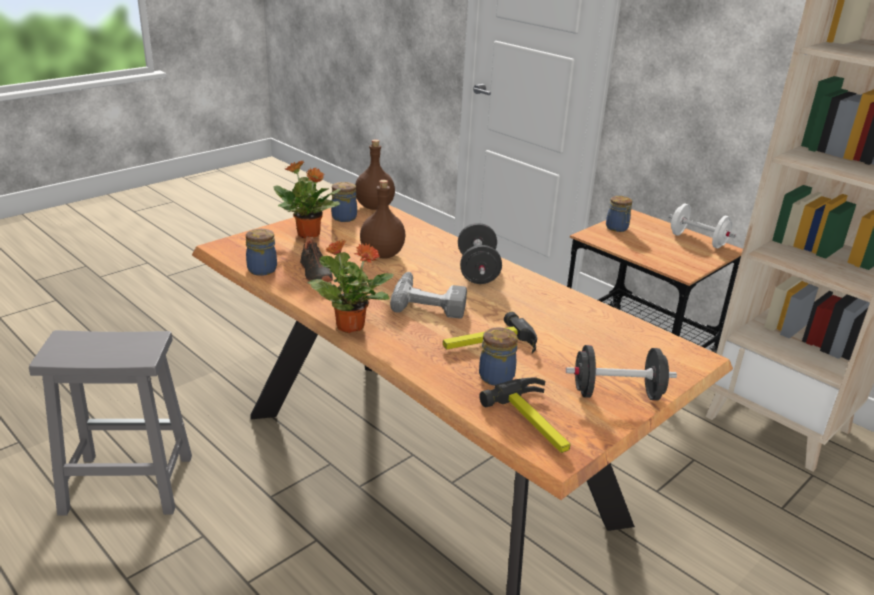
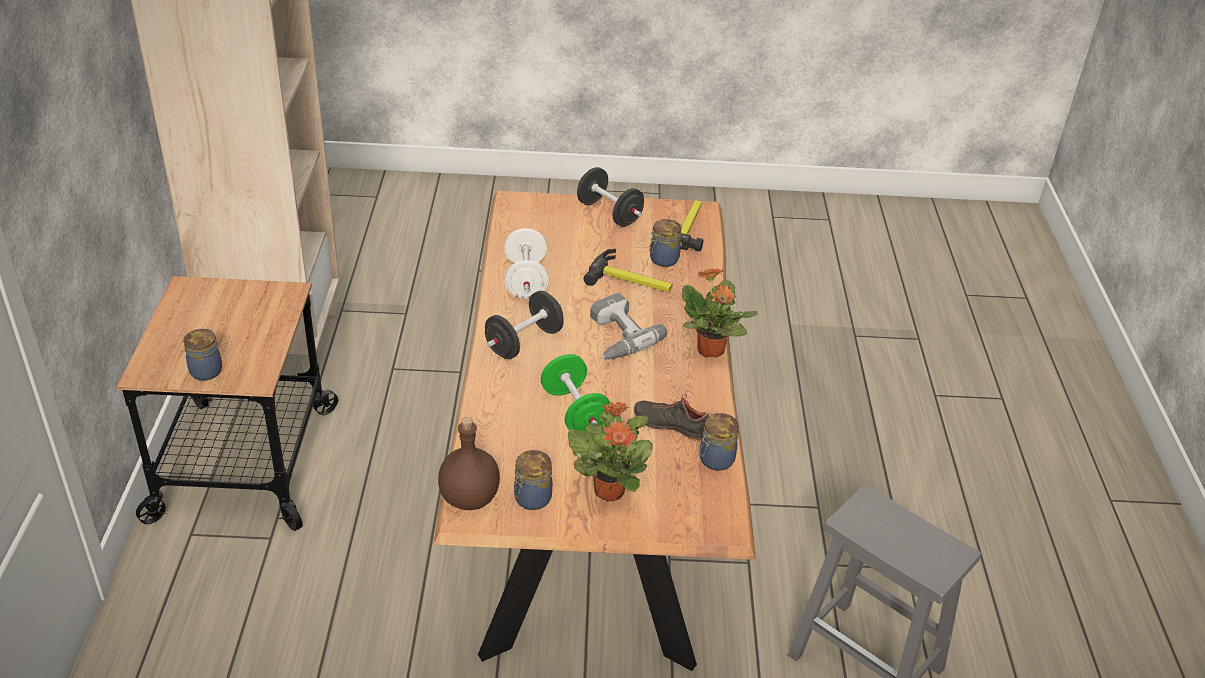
camera: 135 degrees left, 10 degrees up
black shoe [300,236,333,282] -> black shoe turned 90 degrees counterclockwise [634,393,712,441]
brown bottle [360,180,406,258] -> green dumbbell [541,354,610,431]
white dumbbell [669,204,736,249] -> white dumbbell moved to [504,228,549,299]

